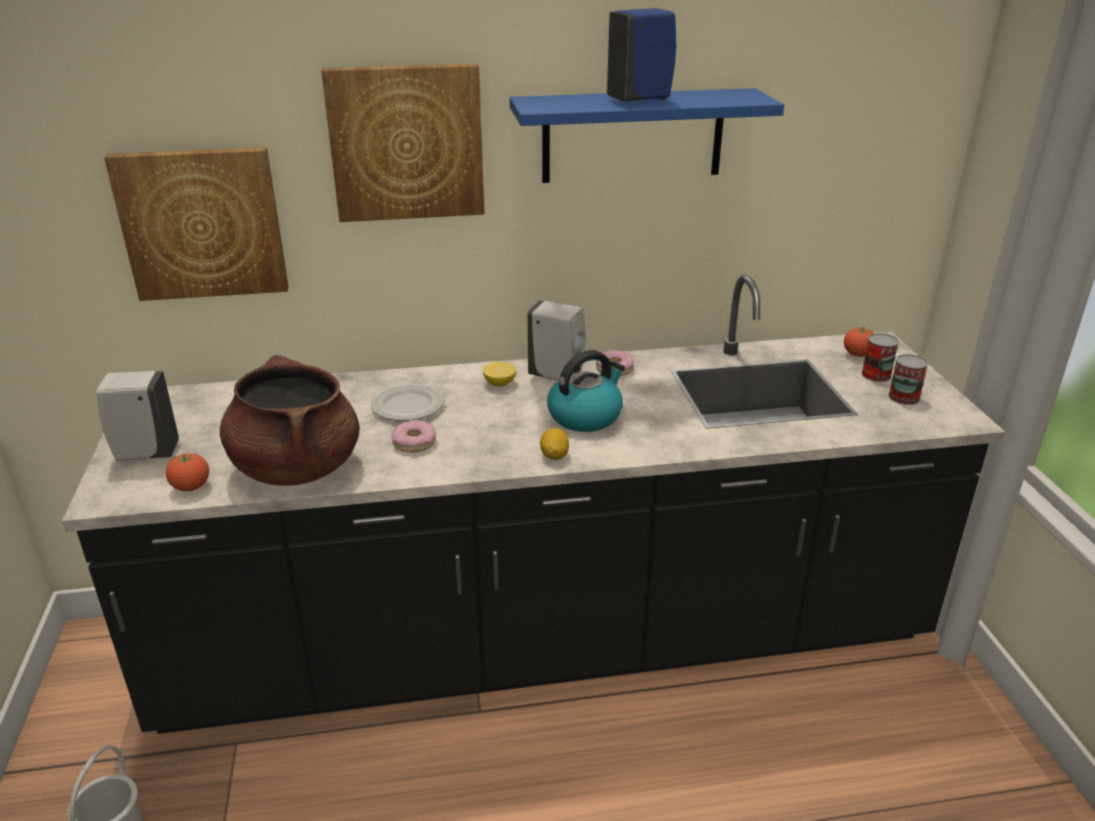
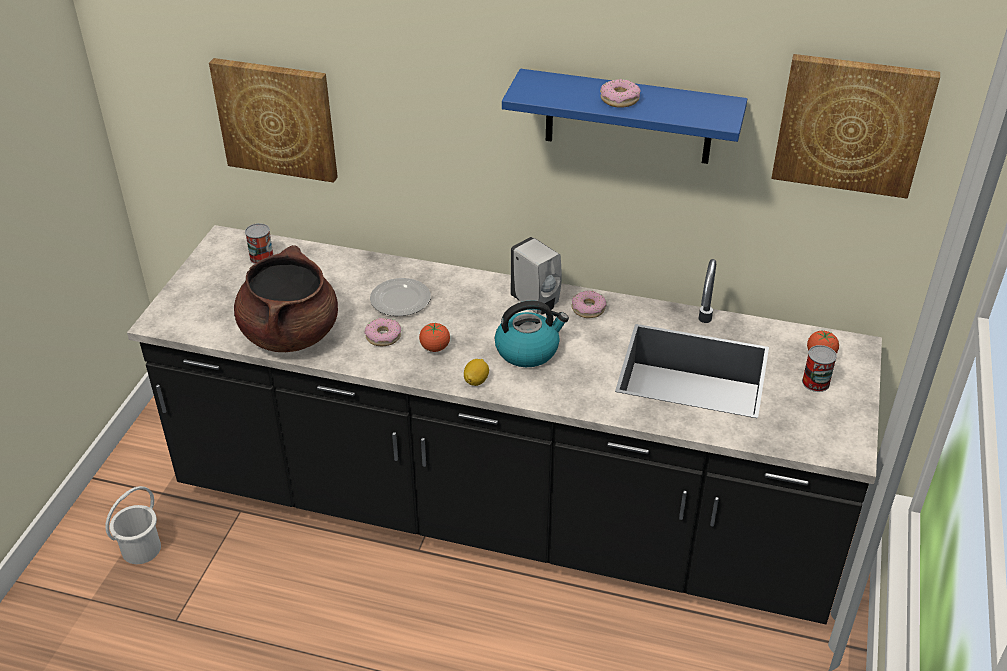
camera: 25 degrees right, 10 degrees up
white soap dispenser [97,371,179,461] -> none
tomato [166,453,209,491] -> tomato moved to [419,323,450,352]
picture [321,63,484,222] -> picture moved to [771,54,940,199]
lemon [483,362,517,387] -> none
blue soap dispenser [607,8,676,101] -> donut [600,79,641,108]
can [888,354,928,405] -> can moved to [245,223,274,264]

